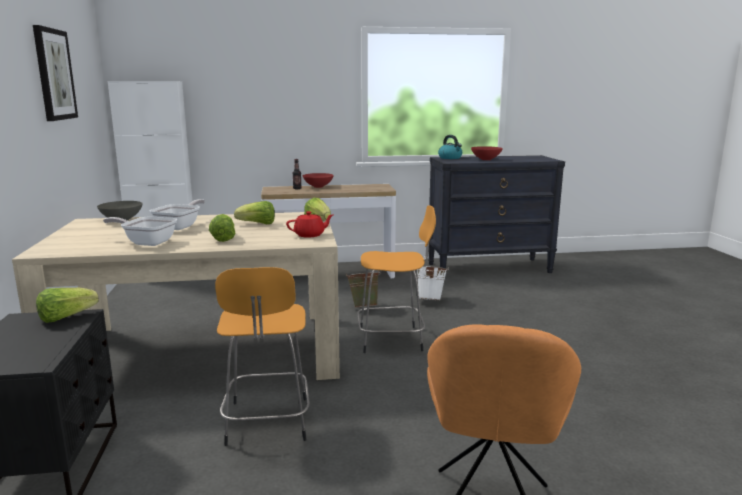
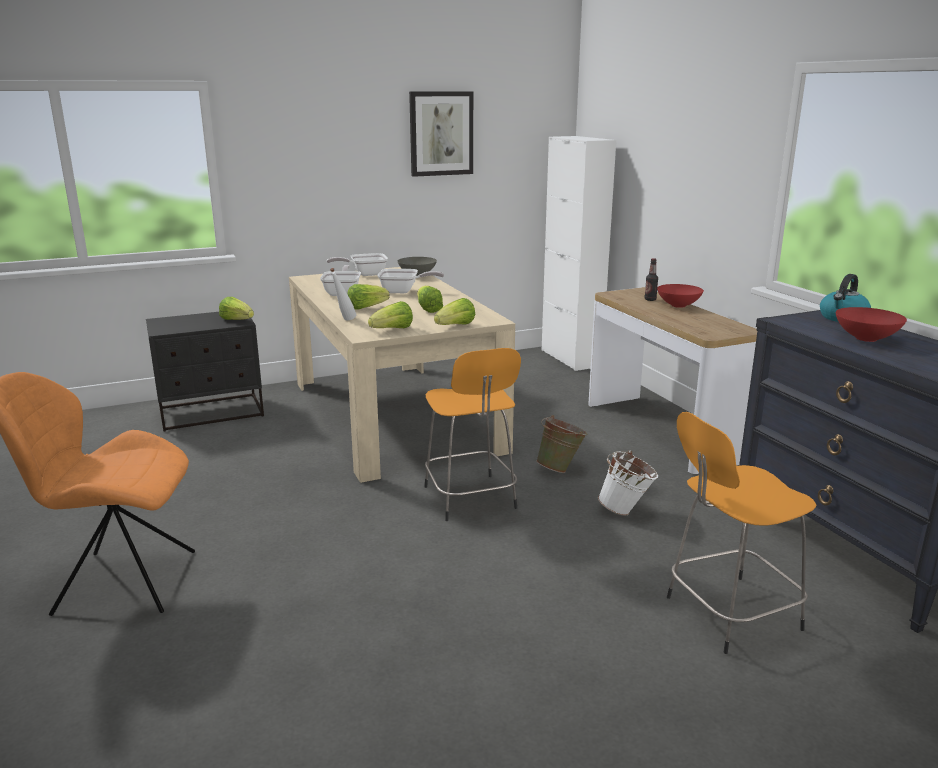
camera: 75 degrees right, 5 degrees up
orange stool [215,267,310,446] -> orange stool moved to [667,412,817,654]
red teapot [286,211,334,238] -> lettuce [368,301,413,328]
none -> frying pan [327,253,388,276]
none -> white bottle [330,268,356,320]

